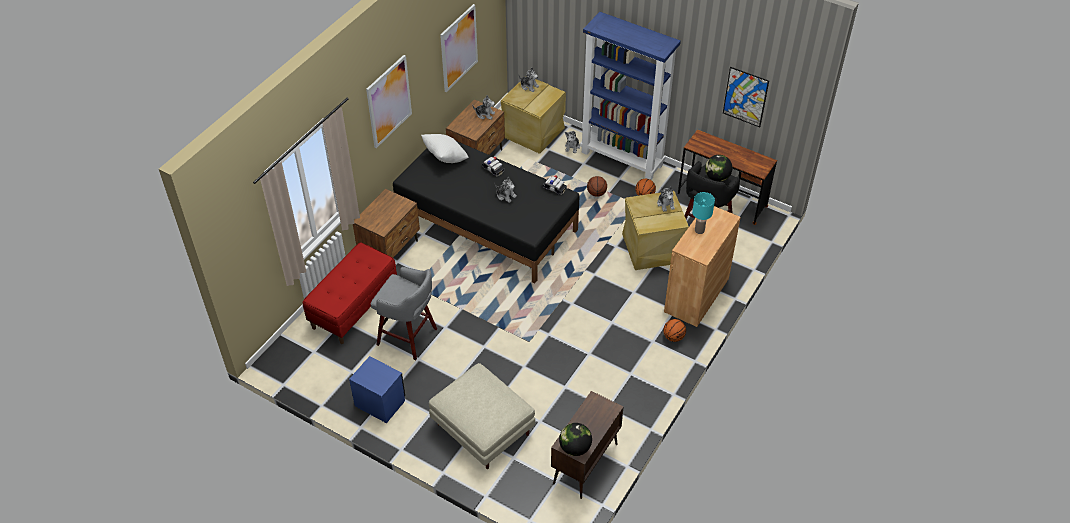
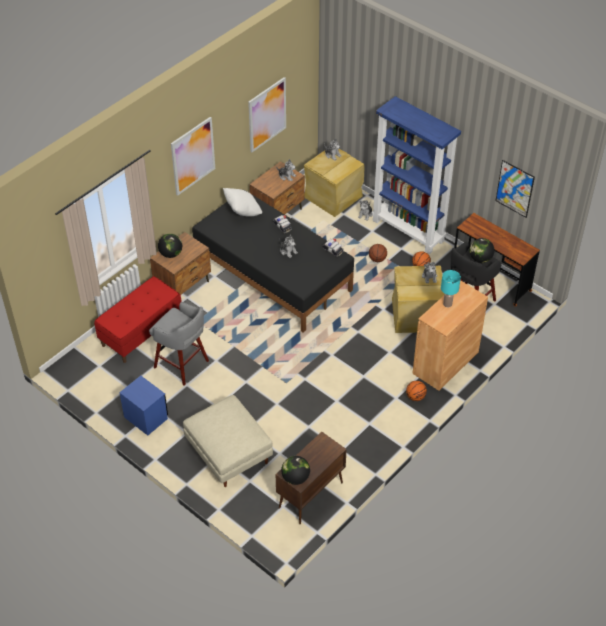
camera: 10 degrees right, 0 degrees up
none -> globe [158,234,182,258]

